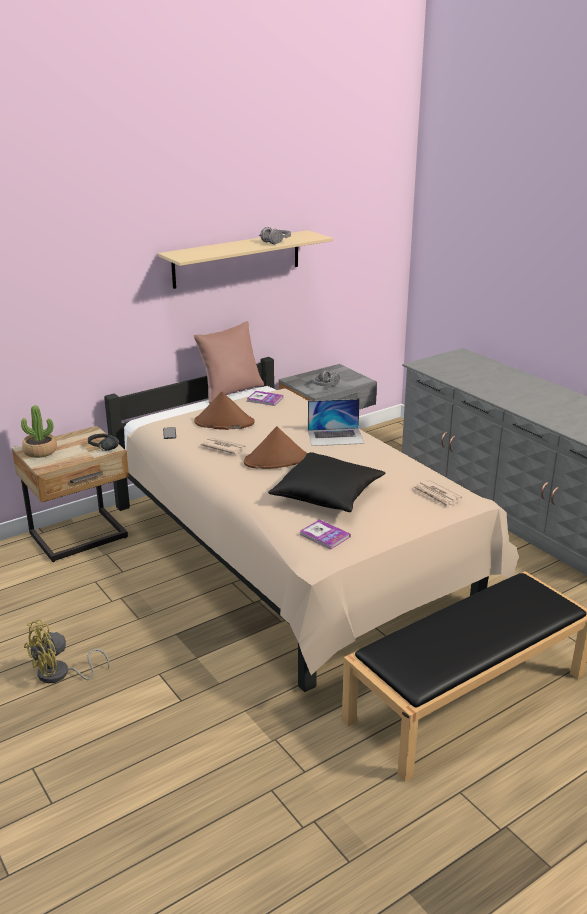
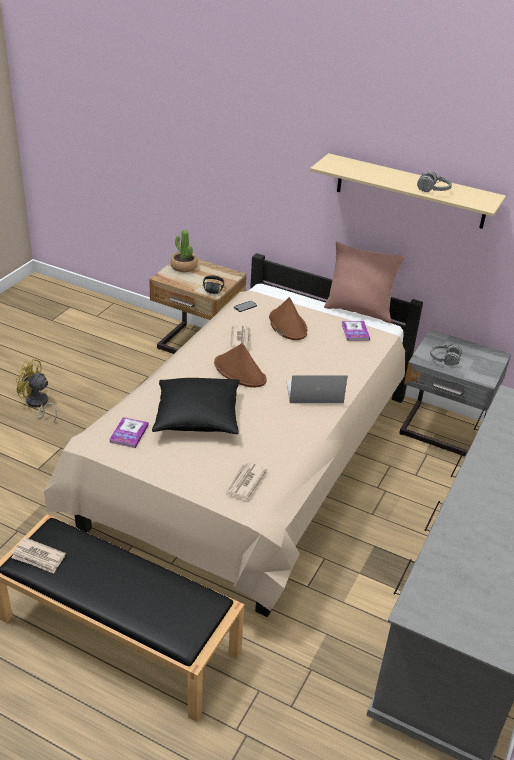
camera: 60 degrees right, 10 degrees up
laptop [308,399,364,446] -> laptop turned 120 degrees clockwise [286,375,348,403]
none -> newspaper [11,537,66,573]

